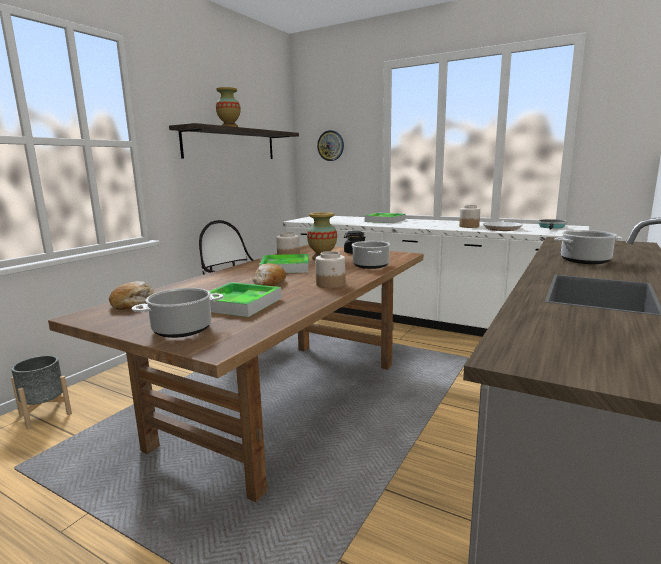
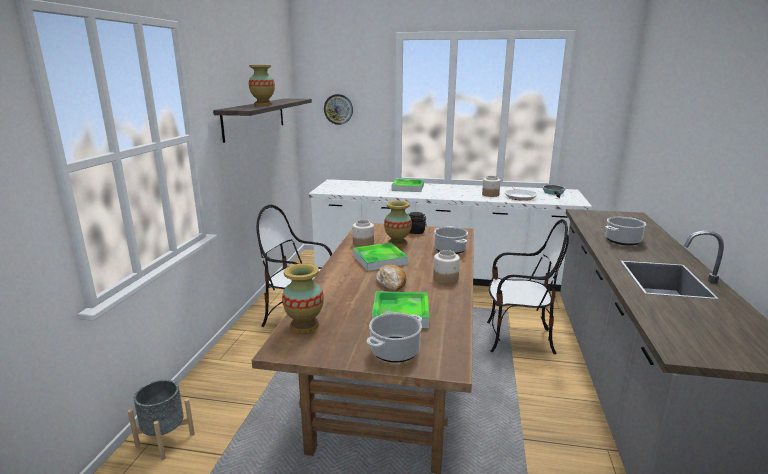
camera: 20 degrees left, 5 degrees up
bread [109,281,154,310] -> vase [282,264,324,333]
none -> chair [487,219,569,354]

